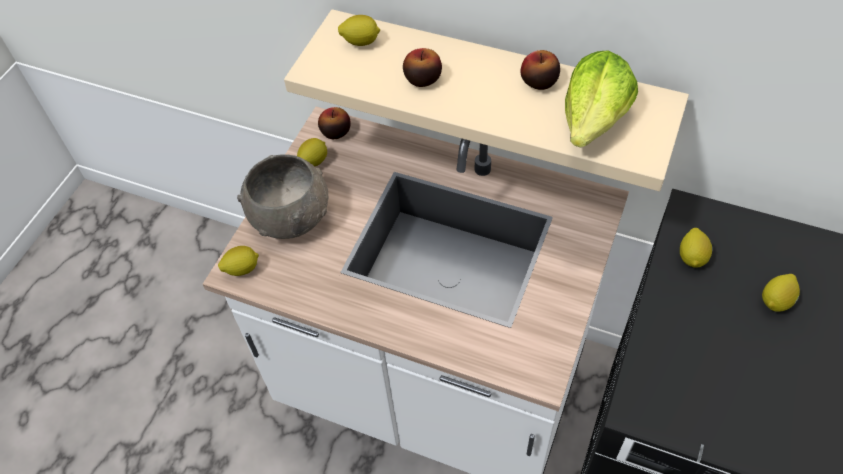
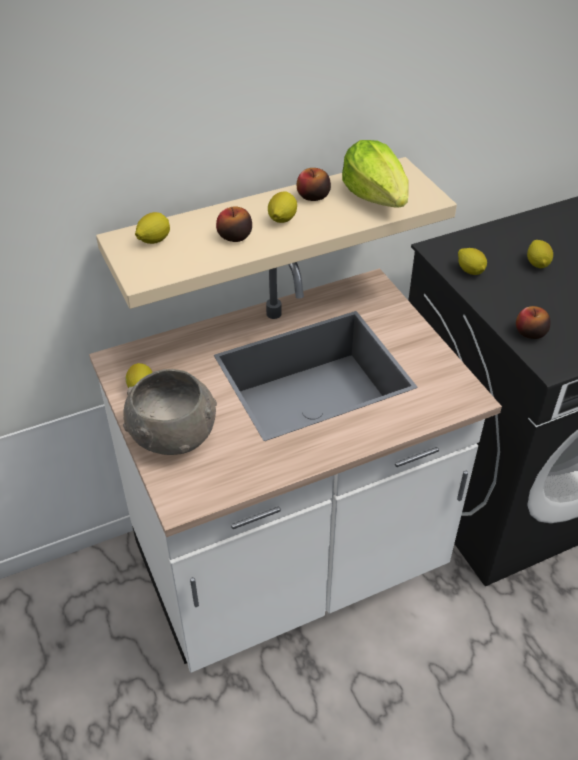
camera: 50 degrees left, 10 degrees down
lemon [218,246,259,276] -> lemon moved to [268,191,297,223]
apple [318,107,351,139] -> apple moved to [516,306,551,339]

